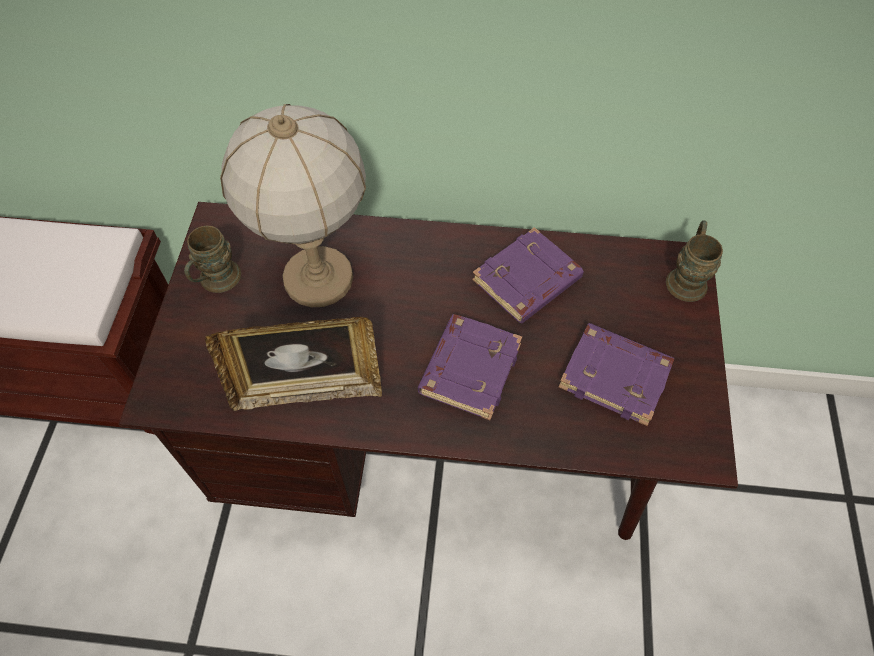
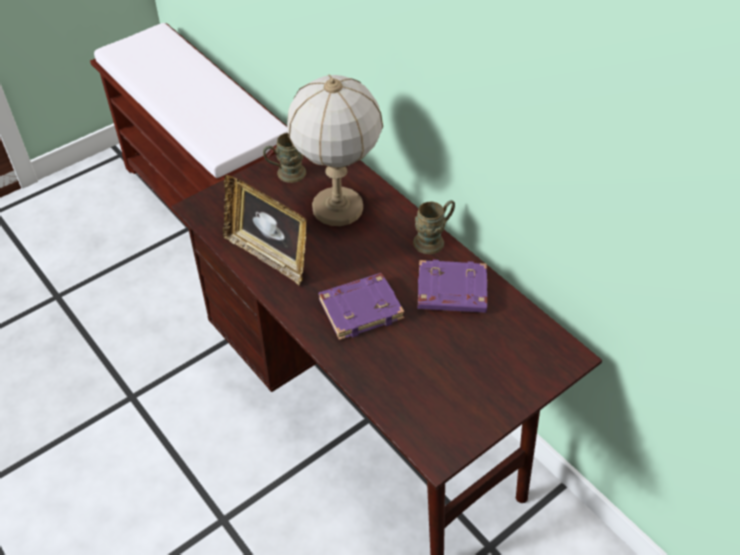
camera: 45 degrees right, 10 degrees down
purple book [558,323,675,426] -> none
brown mug [666,220,723,302] -> brown mug moved to [413,200,455,254]

